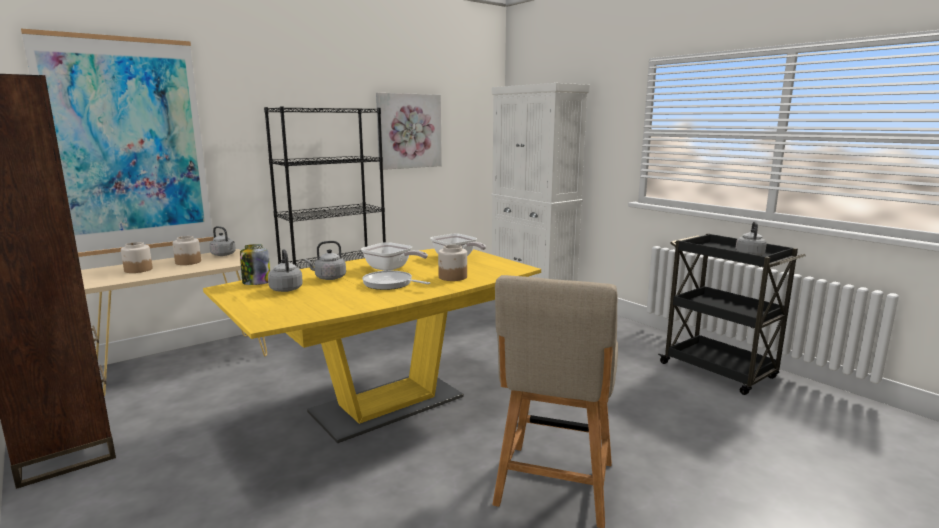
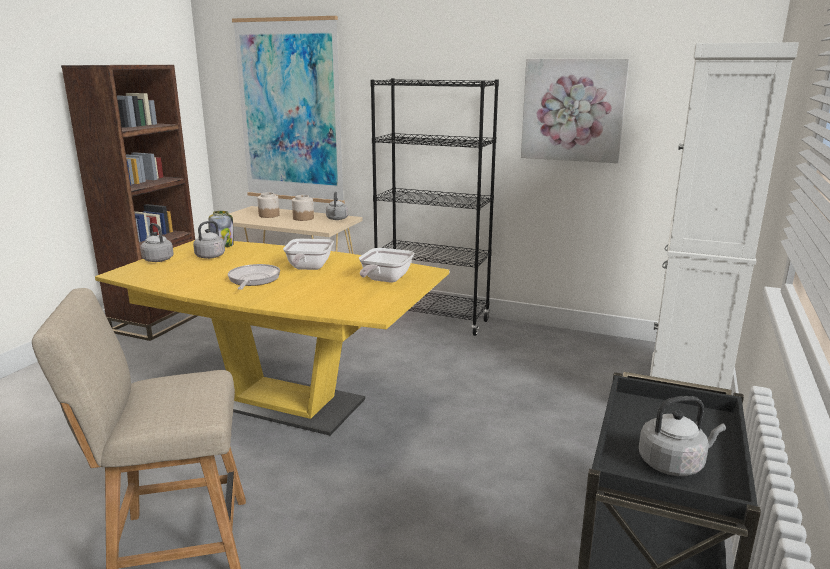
camera: 60 degrees right, 5 degrees up
grey kettle [305,241,346,280] -> grey kettle moved to [140,223,174,262]
jar [438,245,467,281] -> none

